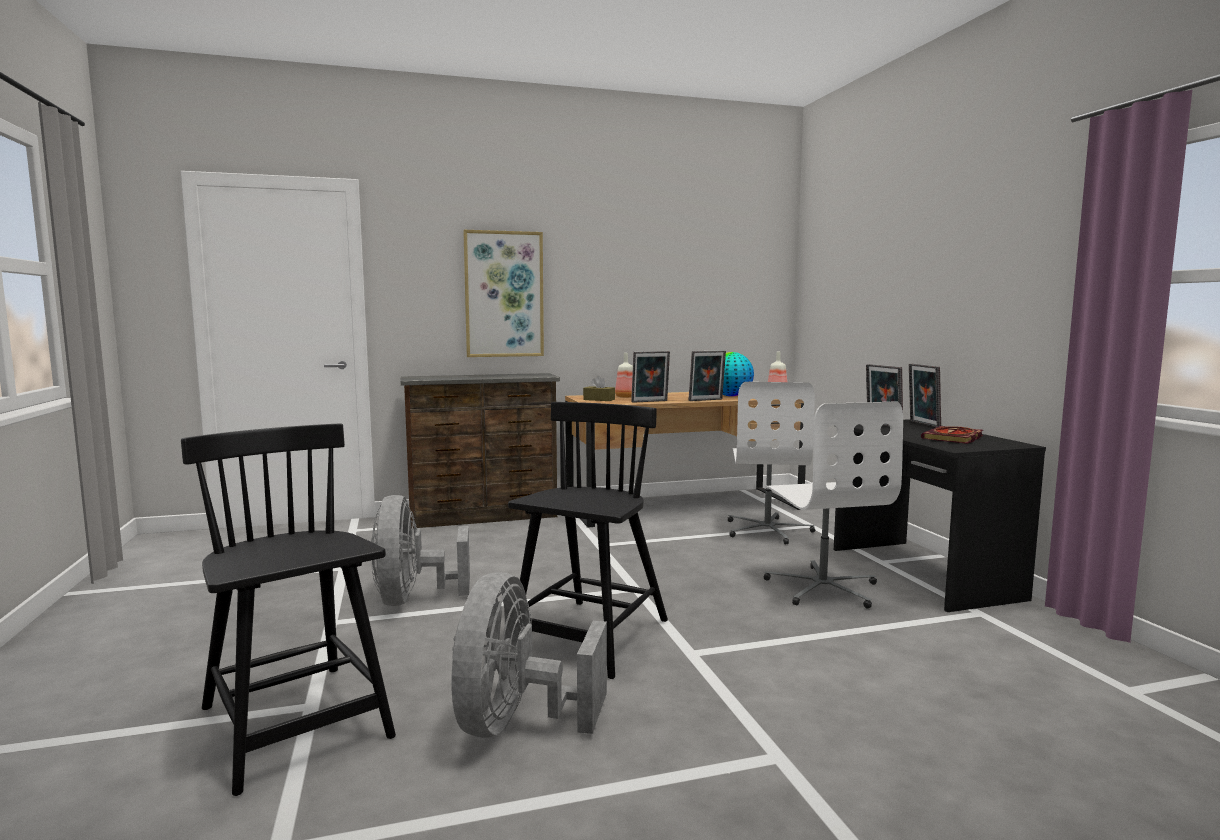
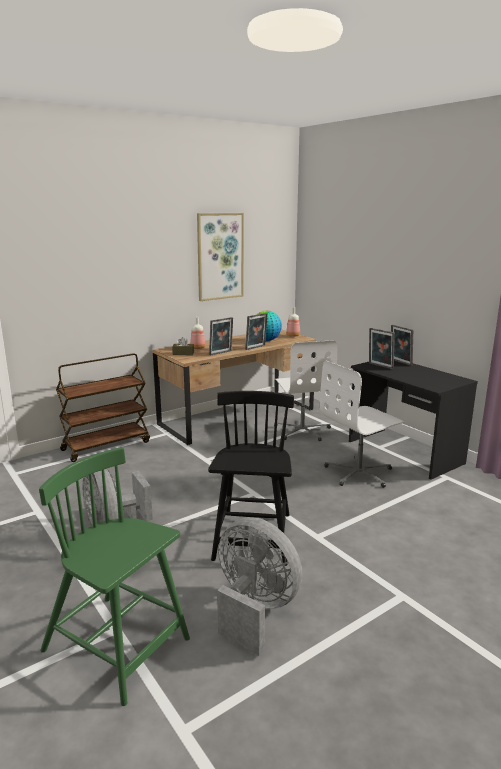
camera: 20 degrees left, 10 degrees up
black chair [181,424,396,796] -> green chair [39,447,190,706]
brown dresser [401,373,560,528] -> brown cart [56,353,150,462]
grey fan [452,572,607,738] -> grey fan turned 135 degrees clockwise [217,517,303,656]
picture [463,230,544,357] -> picture moved to [197,213,244,301]
white office chair [764,401,903,608] -> white office chair turned 90 degrees clockwise [319,360,405,488]
book [921,426,983,444] -> none

